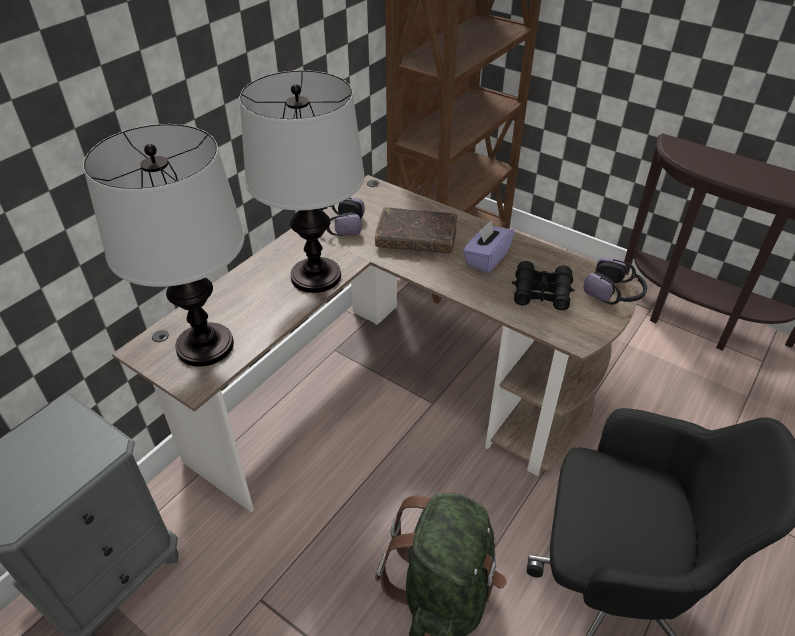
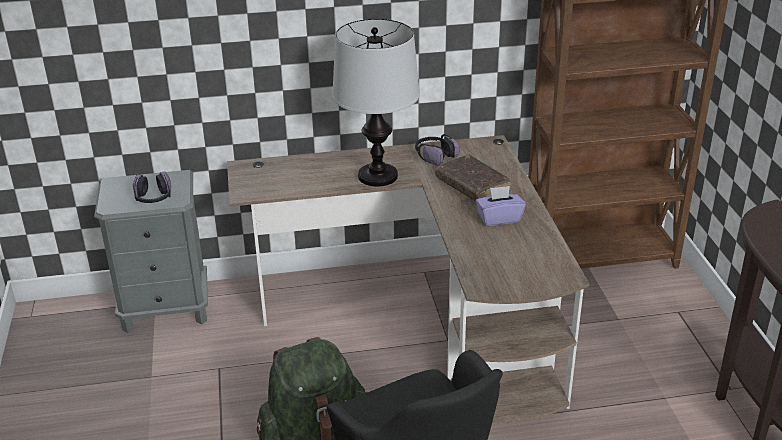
camera: 45 degrees right, 10 degrees down
table lamp [83,124,245,367] -> none
black binoculars [512,261,575,310] -> none
headphones [584,257,647,305] -> headphones moved to [133,171,171,203]

